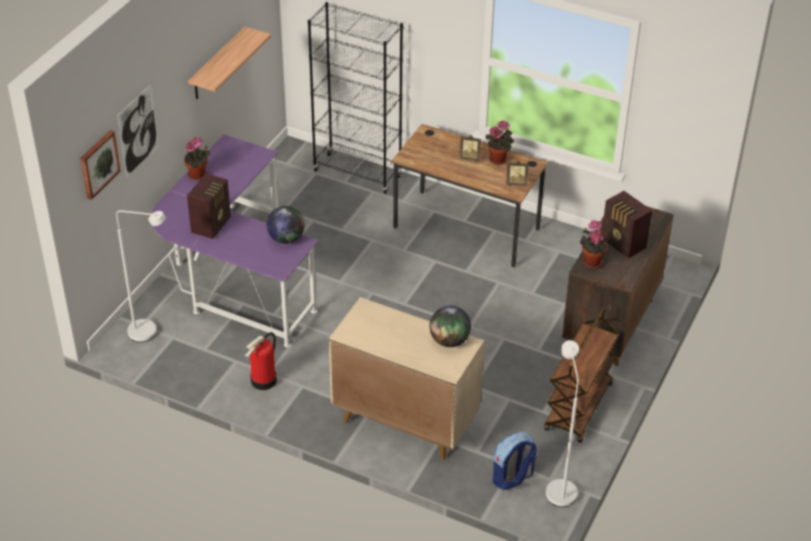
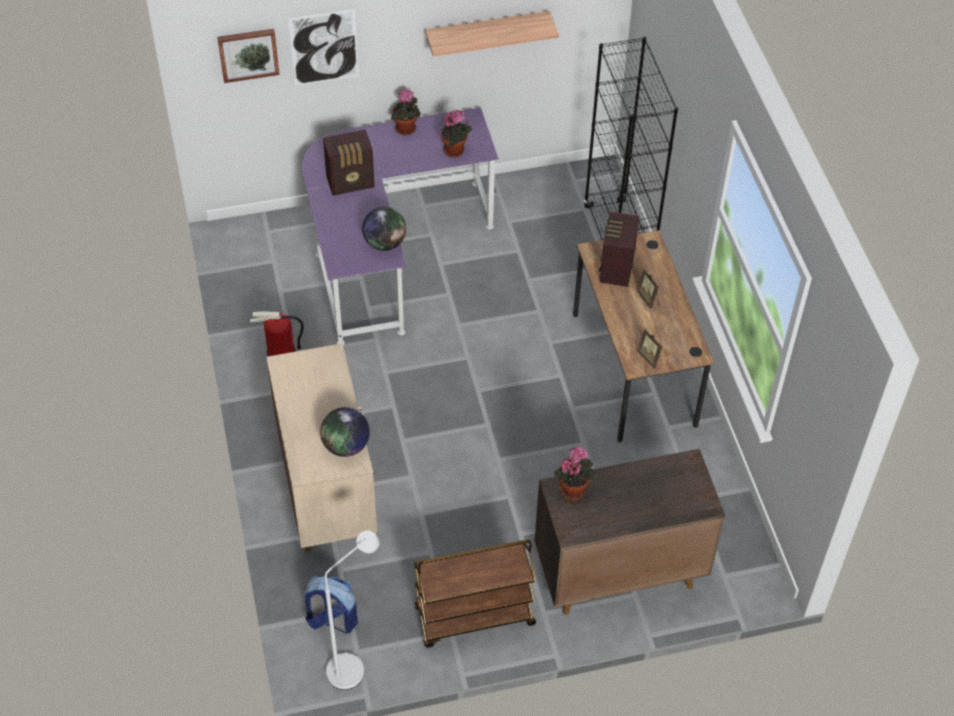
camera: 50 degrees right, 10 degrees up
white floor lamp [116,211,166,342] -> none
potted plant [485,120,514,165] -> potted plant moved to [441,110,472,158]
radio [601,191,652,258] -> radio moved to [599,212,640,287]

